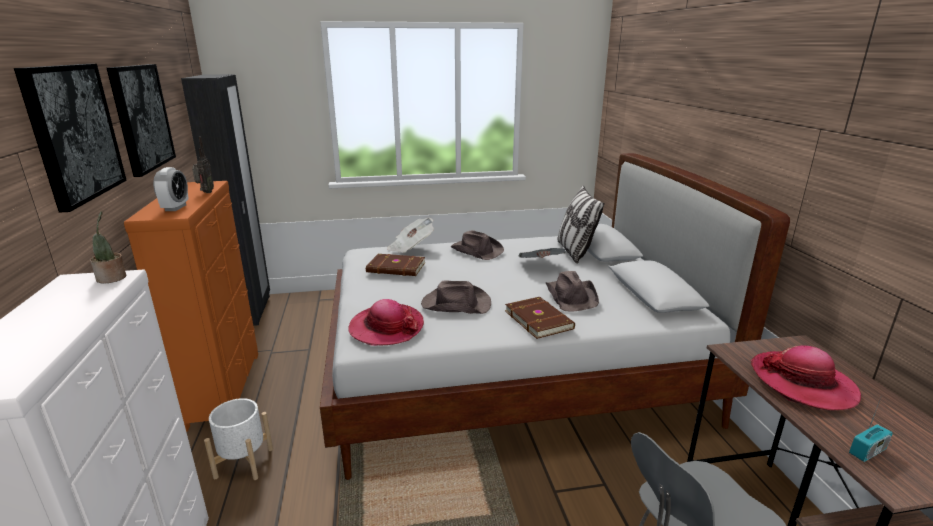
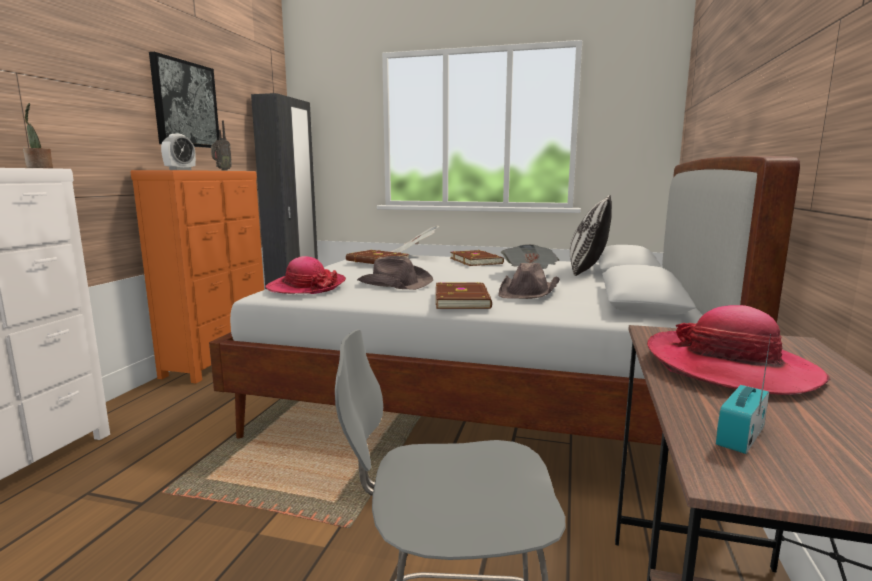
camera: 25 degrees right, 10 degrees down
picture [14,64,127,213] -> none
white planter [204,398,273,480] -> none
brown hat [450,230,504,260] -> brown book [450,250,504,266]
radio [849,395,893,462] -> radio turned 135 degrees clockwise [716,334,771,454]

